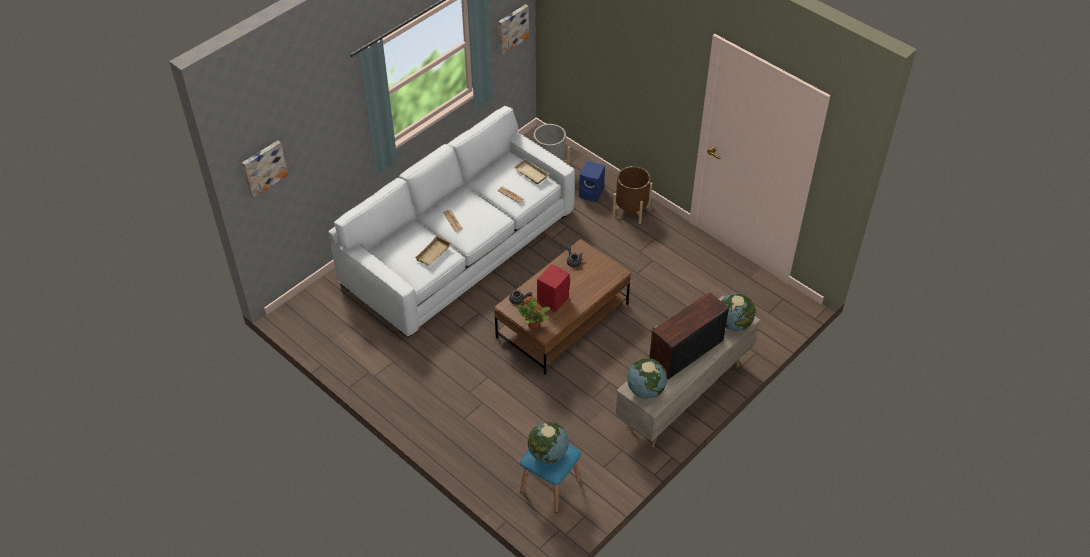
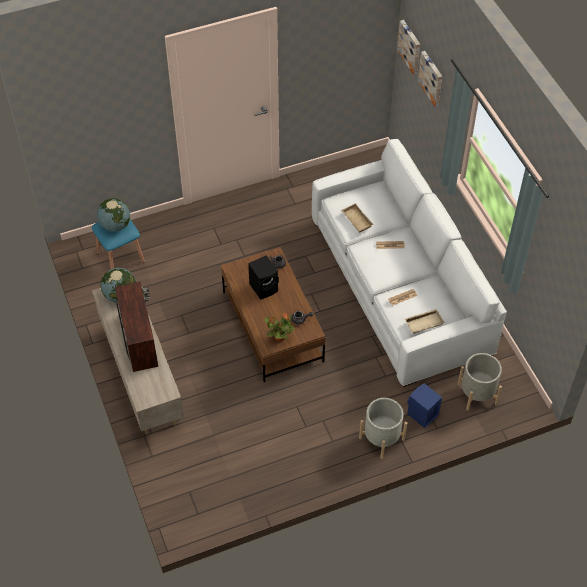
camera: 115 degrees right, 5 degrees up
picture [498,4,529,55] -> picture moved to [418,51,442,107]
potted plant [517,297,550,329] -> potted plant moved to [264,313,295,342]
red speaker [537,264,570,312] -> black speaker [248,255,279,299]
brown planter [612,166,652,224] -> grey planter [359,398,407,459]
globe [721,293,756,331] -> none

